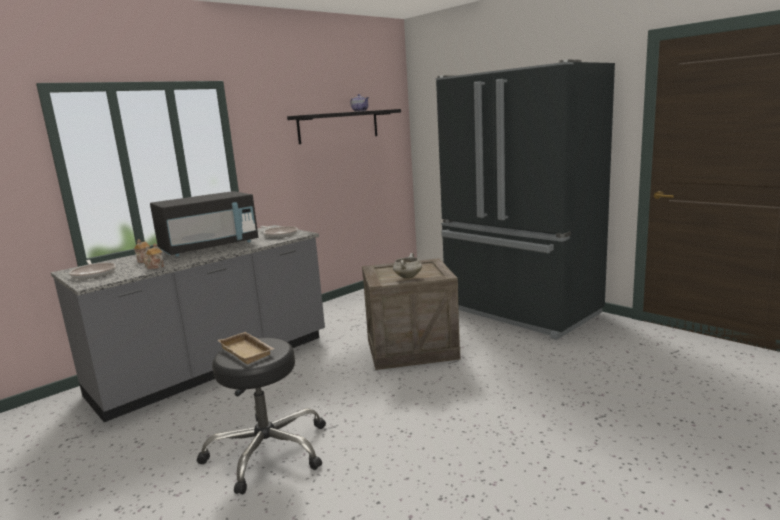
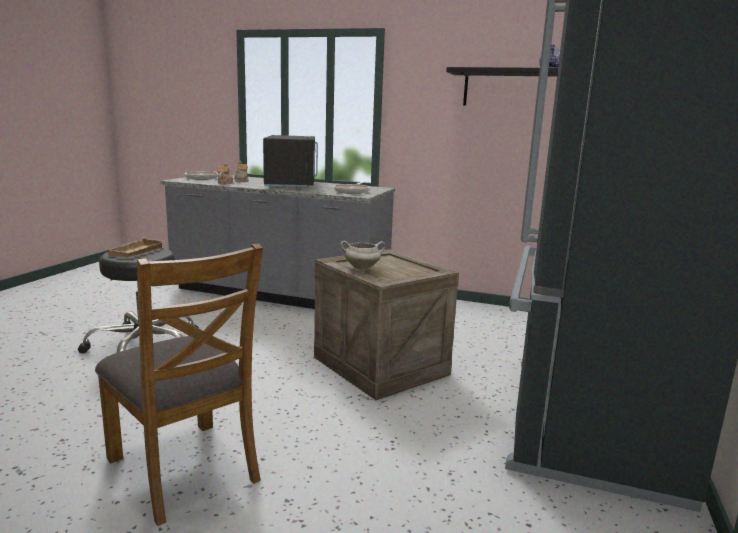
camera: 60 degrees right, 0 degrees up
black microwave [150,191,258,257] -> black microwave turned 120 degrees counterclockwise [263,135,318,190]
none -> brown chair [95,243,263,526]

